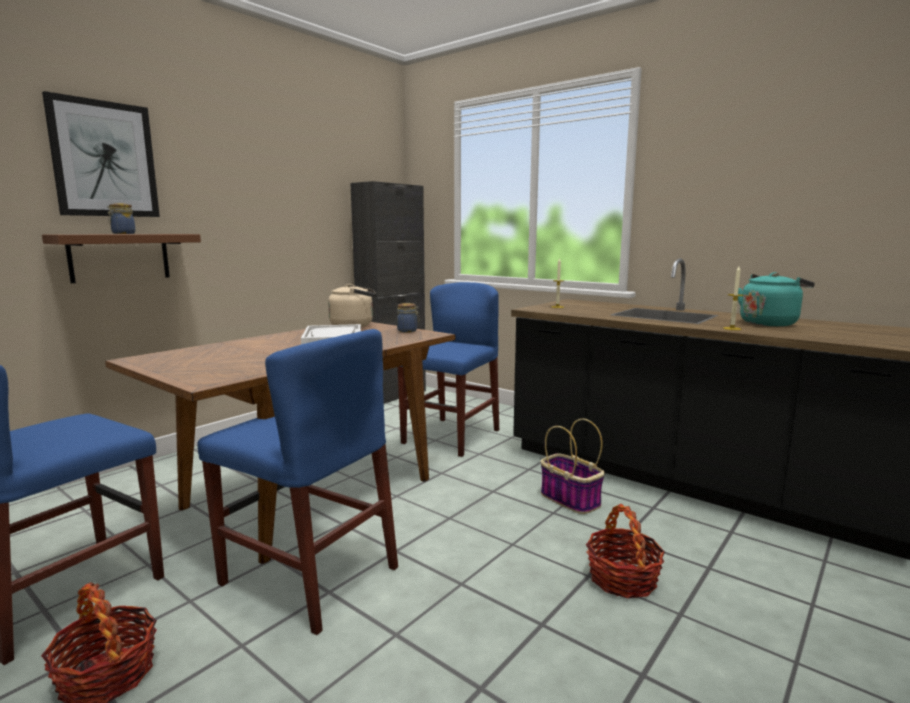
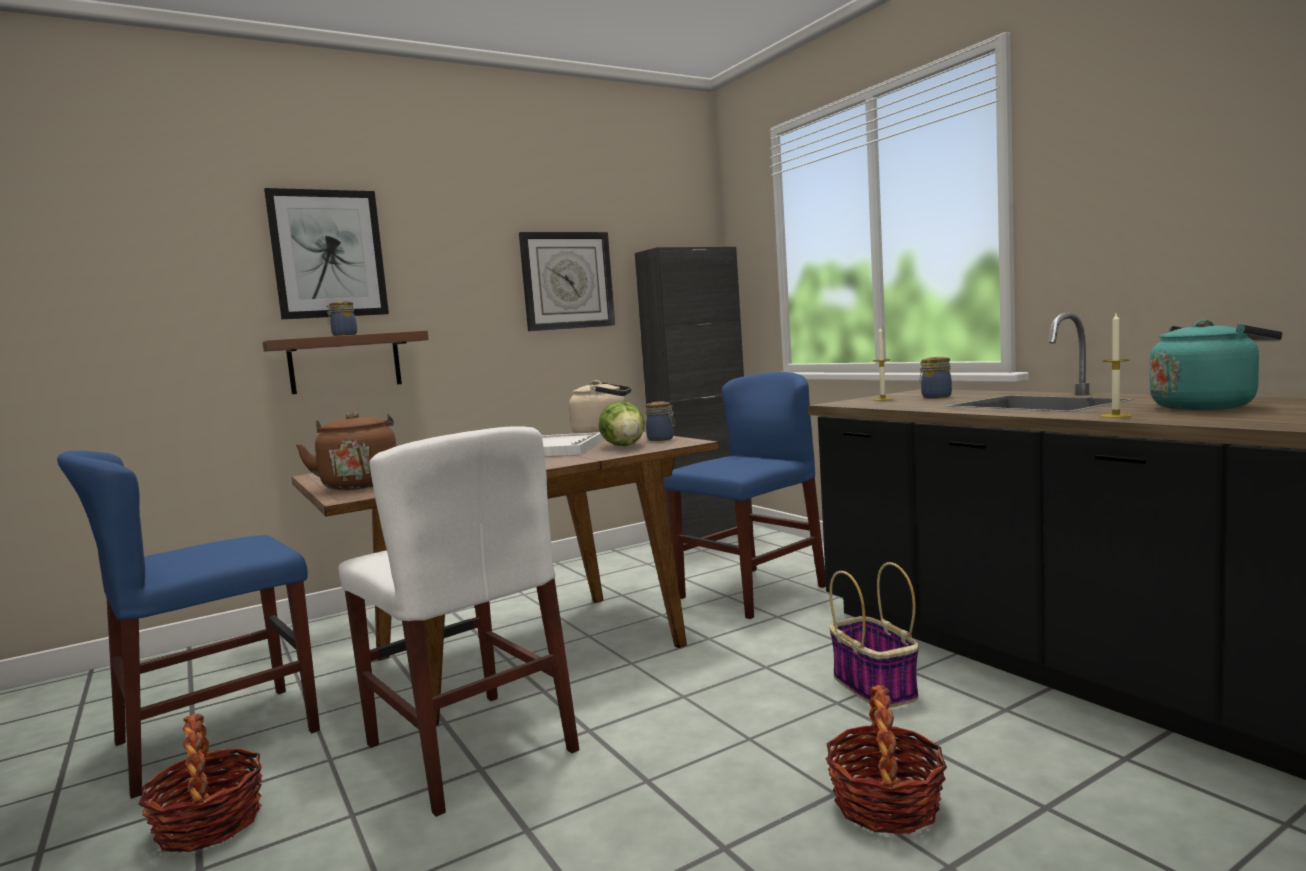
camera: 20 degrees right, 5 degrees down
blue chair [197,329,398,635] -> white chair [338,426,579,817]
none -> brown kettle [296,412,396,490]
none -> wall clock [519,232,615,331]
none -> lettuce [598,402,645,446]
none -> jar [920,357,952,398]

